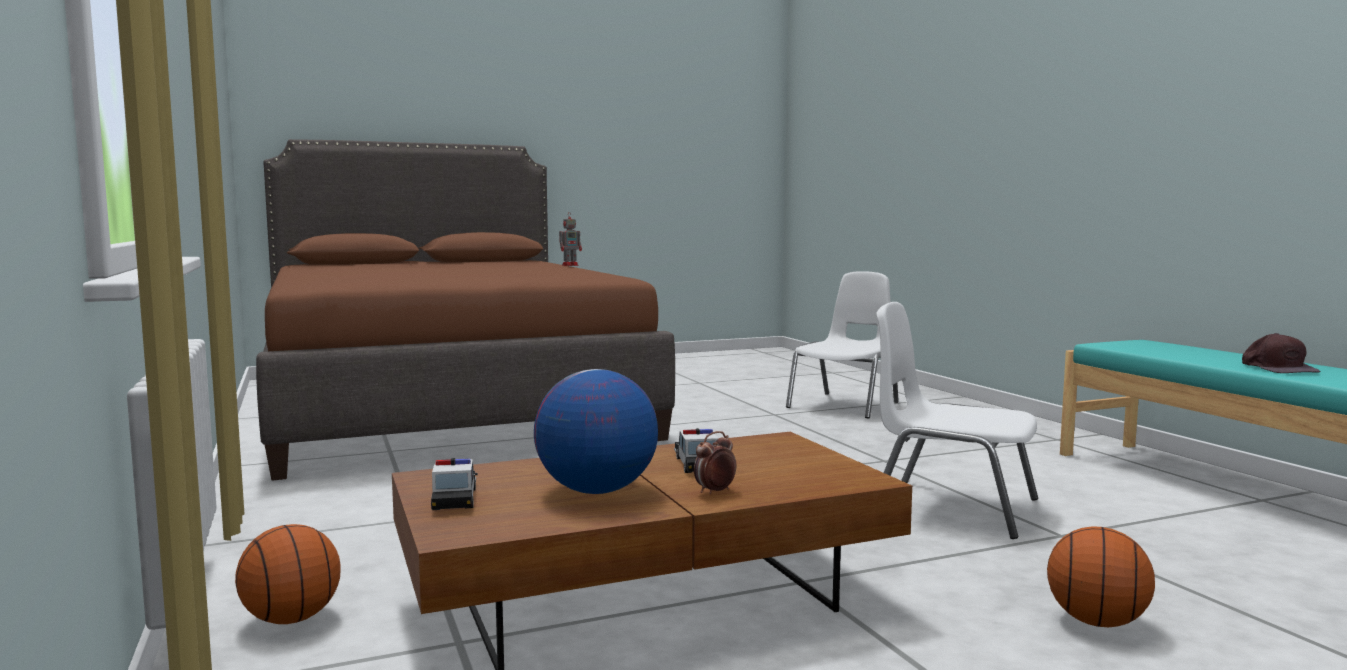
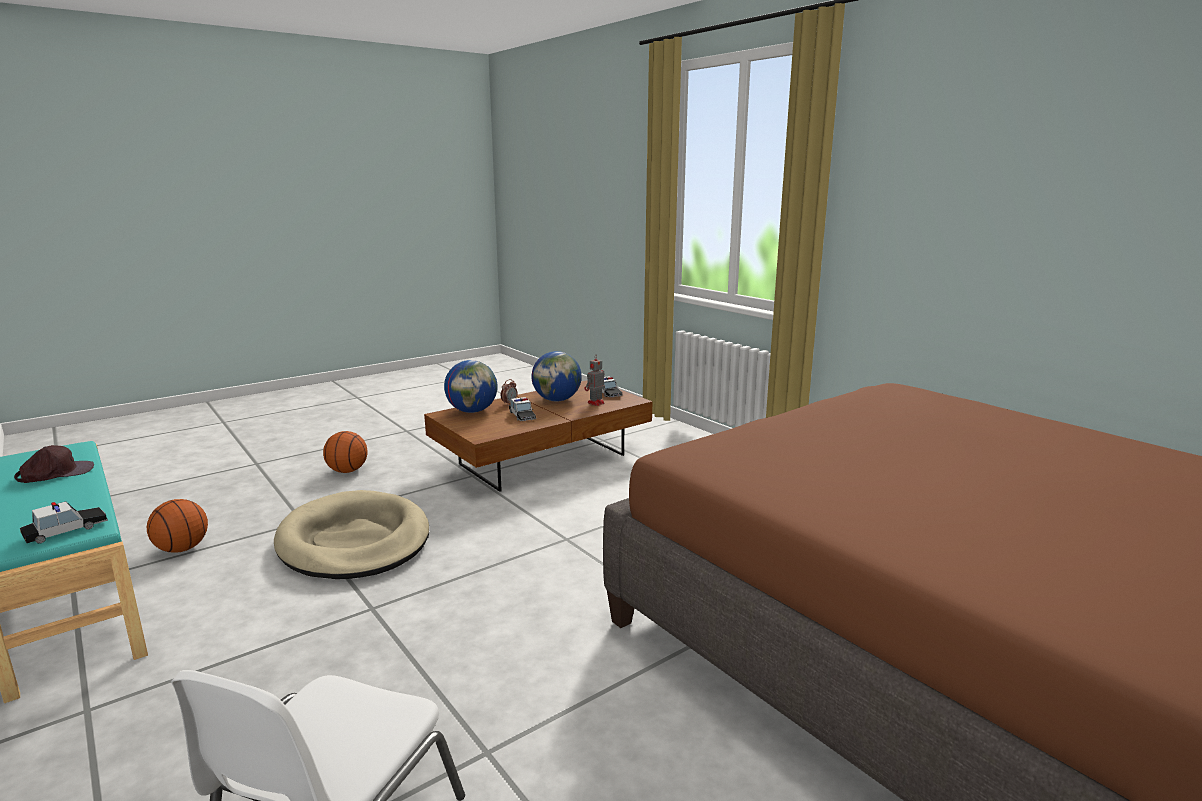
camera: 165 degrees right, 10 degrees up
basketball [235,524,341,624] -> basketball moved to [147,499,208,553]
toy robot [559,213,582,266] -> toy robot moved to [585,358,605,406]
white chair [877,302,1038,539] -> beige dog bed [274,490,429,579]
brown cap [1242,333,1320,373] -> brown cap turned 75 degrees clockwise [14,445,94,483]
none -> toy car [20,501,108,544]
none -> globe [444,360,498,413]

